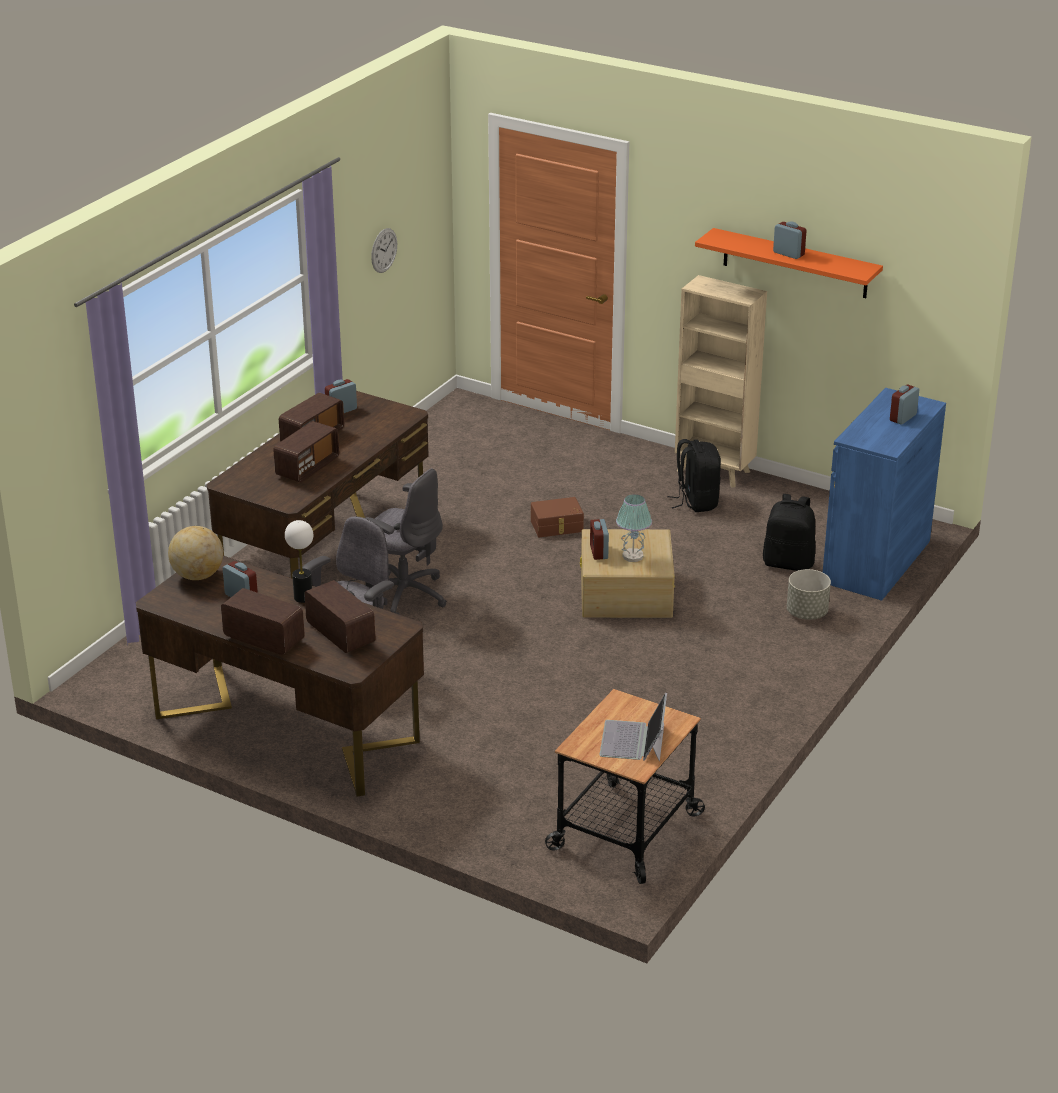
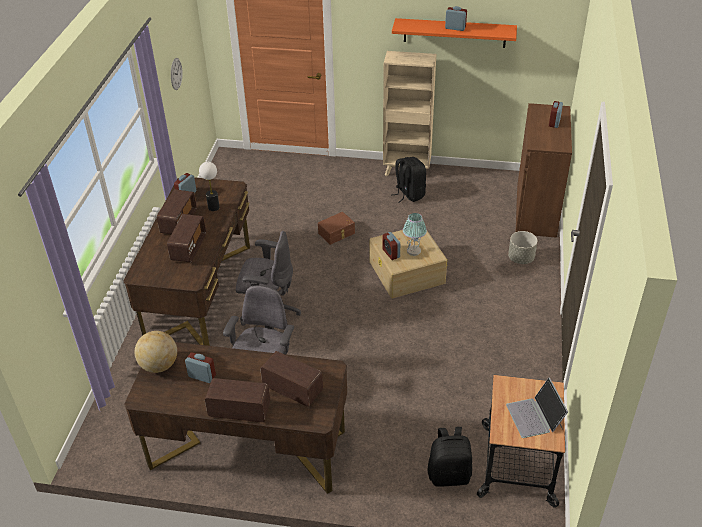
camera: 20 degrees left, 10 degrees up
table lamp [285,520,313,603] -> table lamp moved to [199,162,220,211]
black backpack [763,494,815,571] -> black backpack moved to [427,427,472,487]
blue cabinet [823,388,946,601] -> brown cabinet [516,103,572,238]

